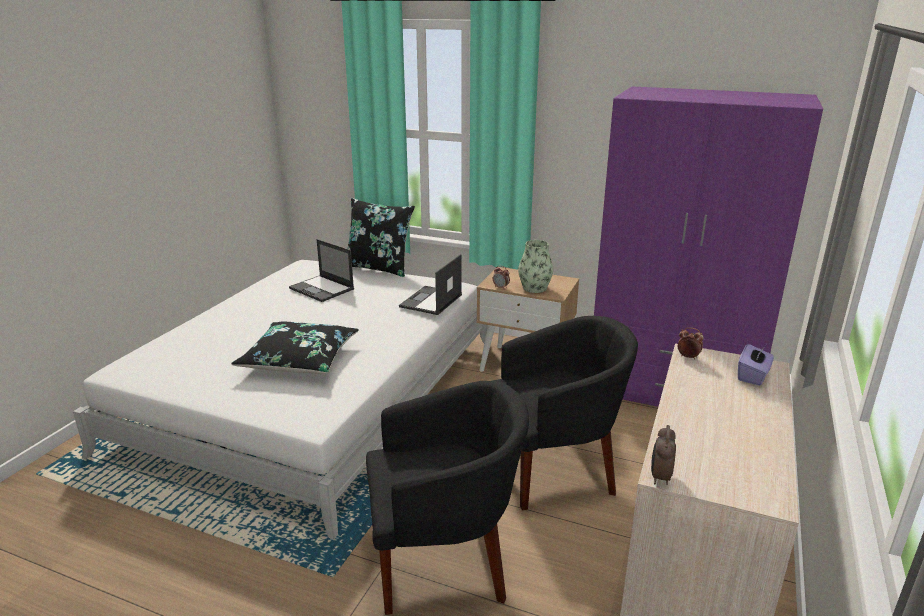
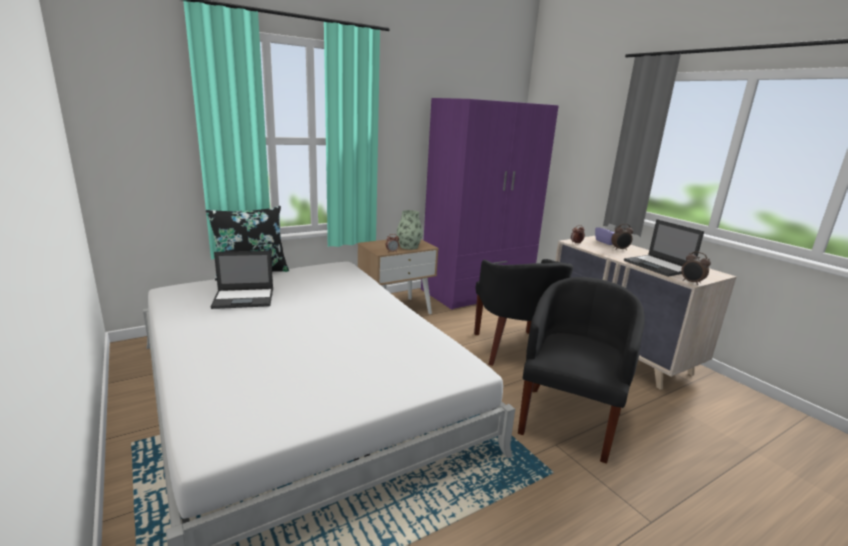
camera: 55 degrees left, 5 degrees down
black pillow [231,322,359,374] -> none
laptop [399,254,462,315] -> laptop moved to [624,219,704,277]
black armchair [493,316,638,510] -> black armchair turned 150 degrees clockwise [474,259,573,366]
none -> alarm clock [611,224,633,250]

